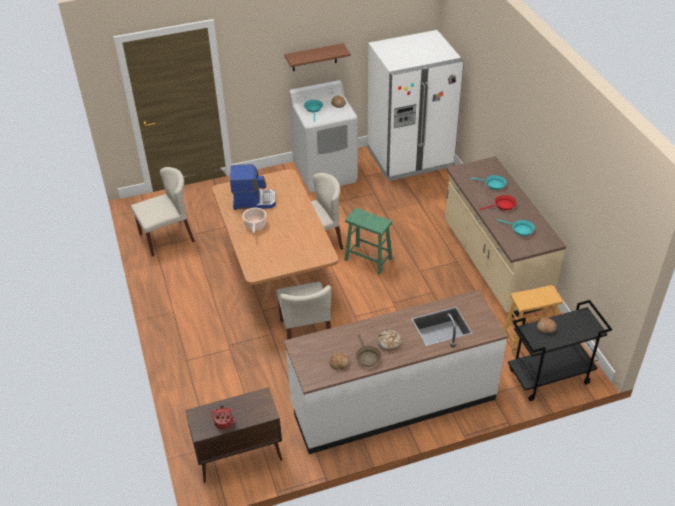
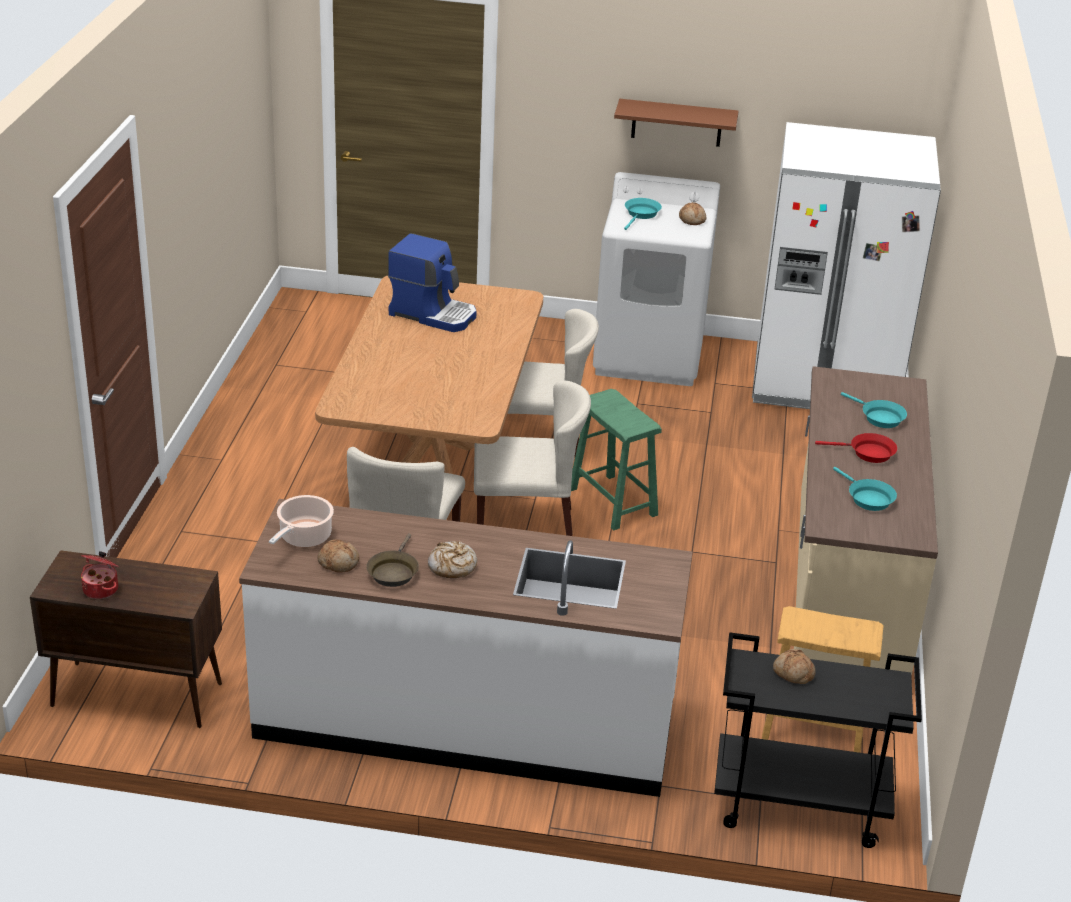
camera: 25 degrees right, 10 degrees down
beige chair [131,167,195,257] -> beige chair moved to [474,381,591,536]
cooking pot [242,208,266,233] -> cooking pot moved to [269,495,334,547]

